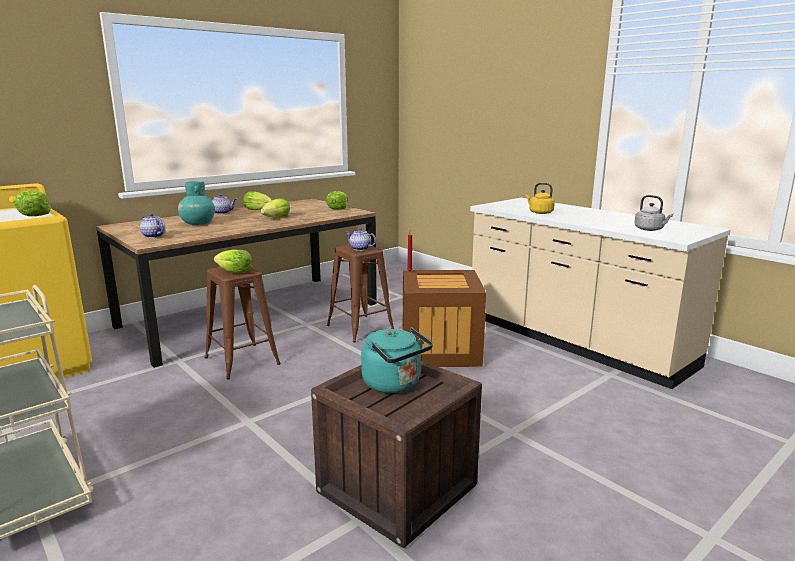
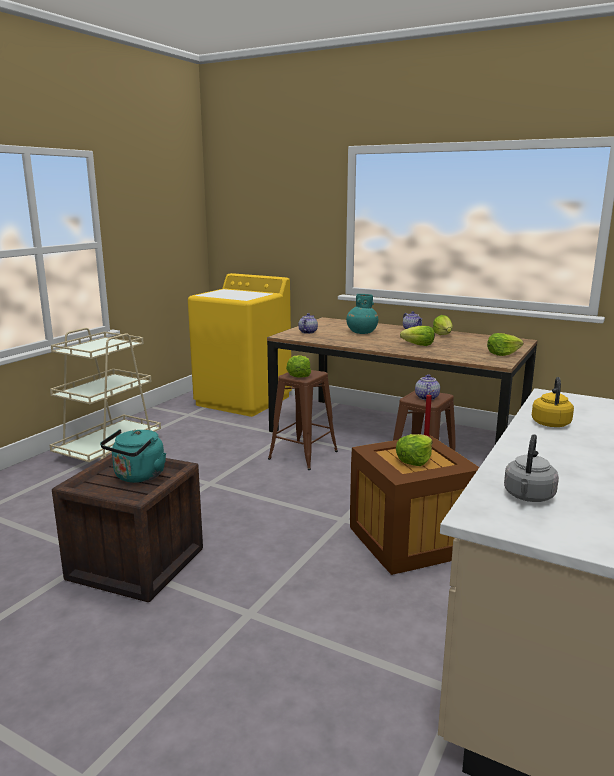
camera: 70 degrees right, 0 degrees up
lettuce [15,190,51,216] -> lettuce moved to [396,434,433,466]

